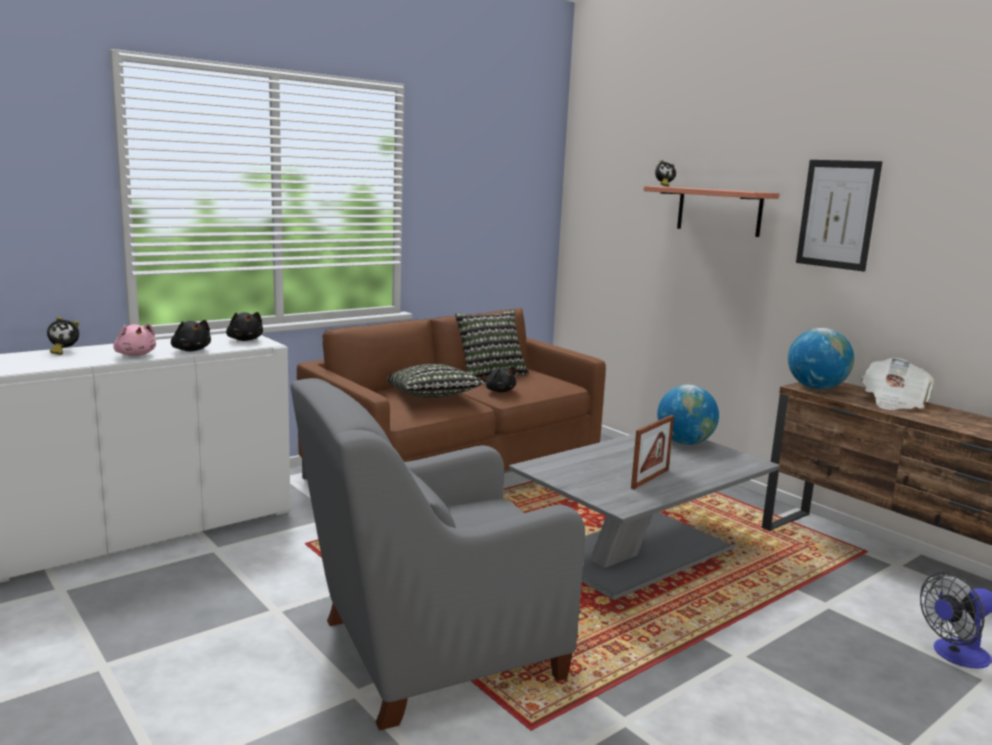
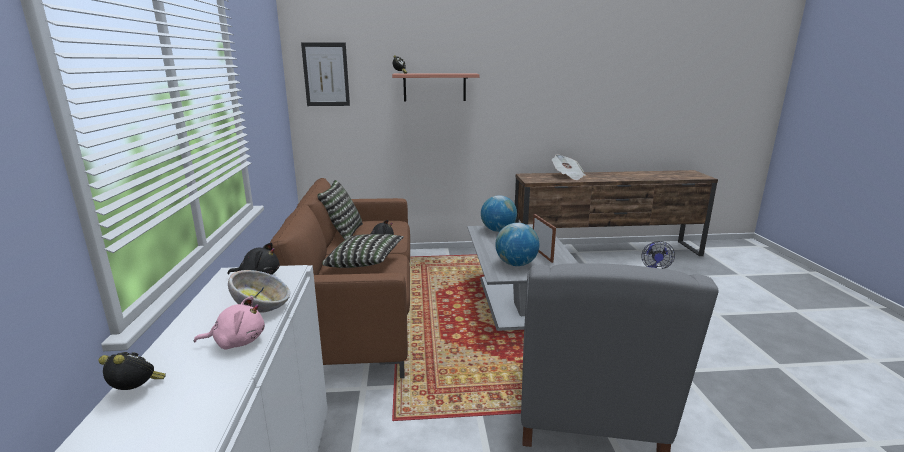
camera: 55 degrees left, 5 degrees up
alarm clock [47,317,79,355] -> alarm clock turned 90 degrees counterclockwise [99,352,166,390]
black plush toy [171,320,211,351] -> bowl [228,270,290,313]
globe [788,328,854,390] -> globe moved to [495,223,539,266]
picture [796,160,883,272] -> picture moved to [301,42,350,106]

